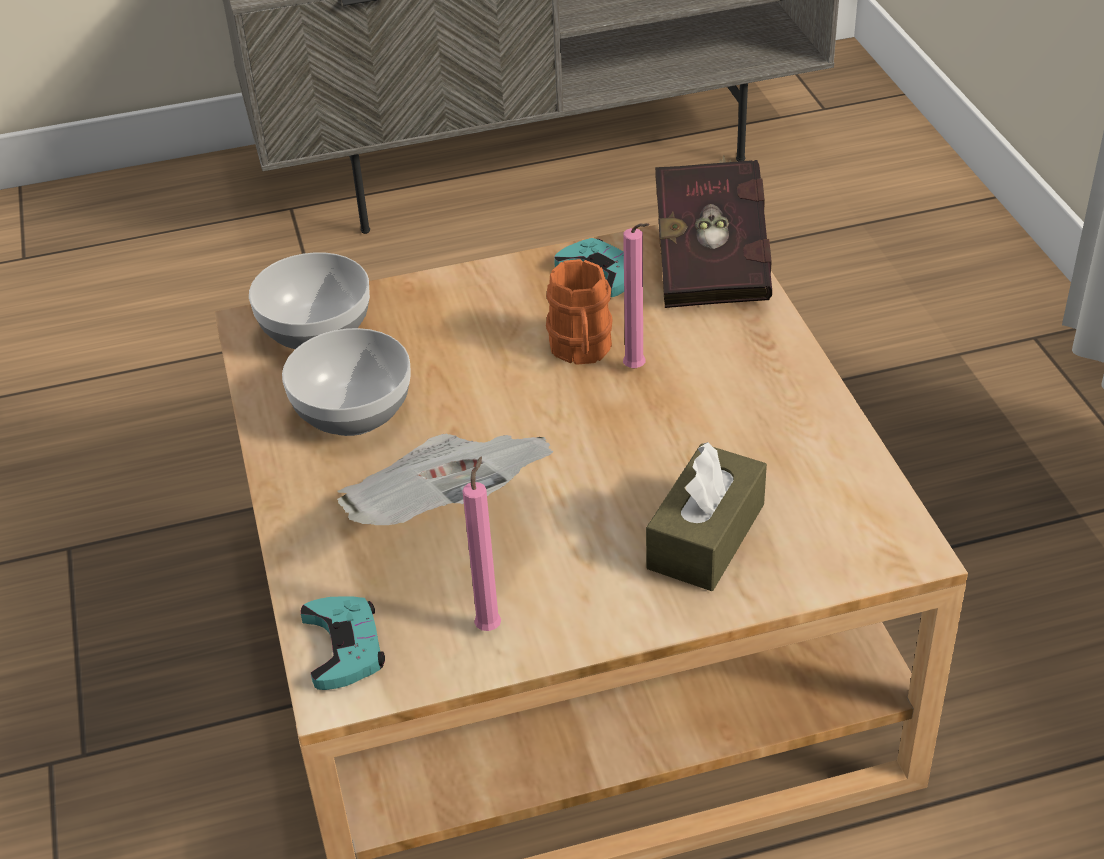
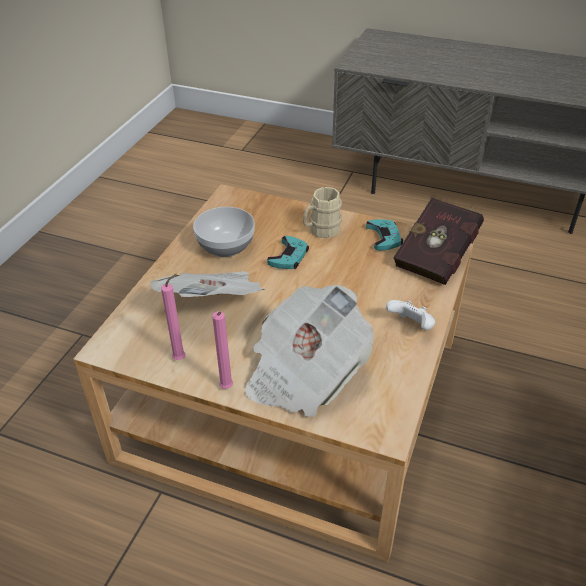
camera: 35 degrees right, 0 degrees up
bowl [249,252,370,349] -> none
turquoise game controller [301,597,385,690] -> turquoise game controller moved to [267,236,309,269]
orange mug [546,259,613,365] -> none
pink candle [623,223,649,369] -> pink candle moved to [212,311,233,389]
brown tissue box [646,442,767,591] -> newspaper [245,285,374,417]
none -> beige mug [303,187,342,238]
none -> white game controller [386,300,435,330]

